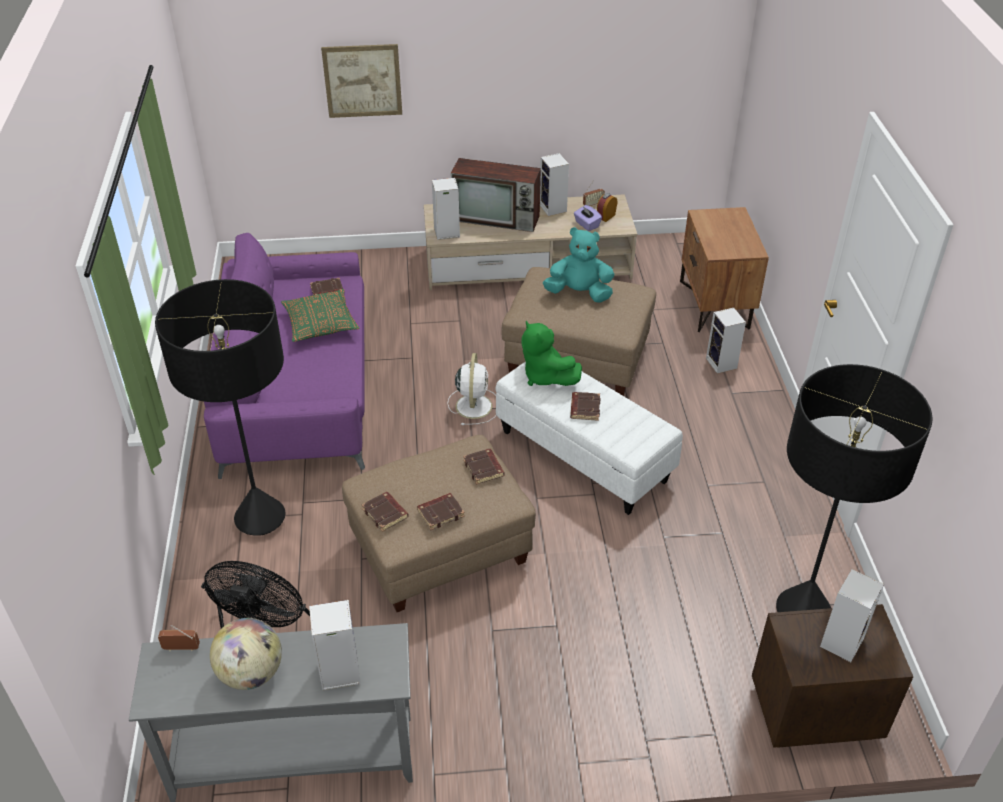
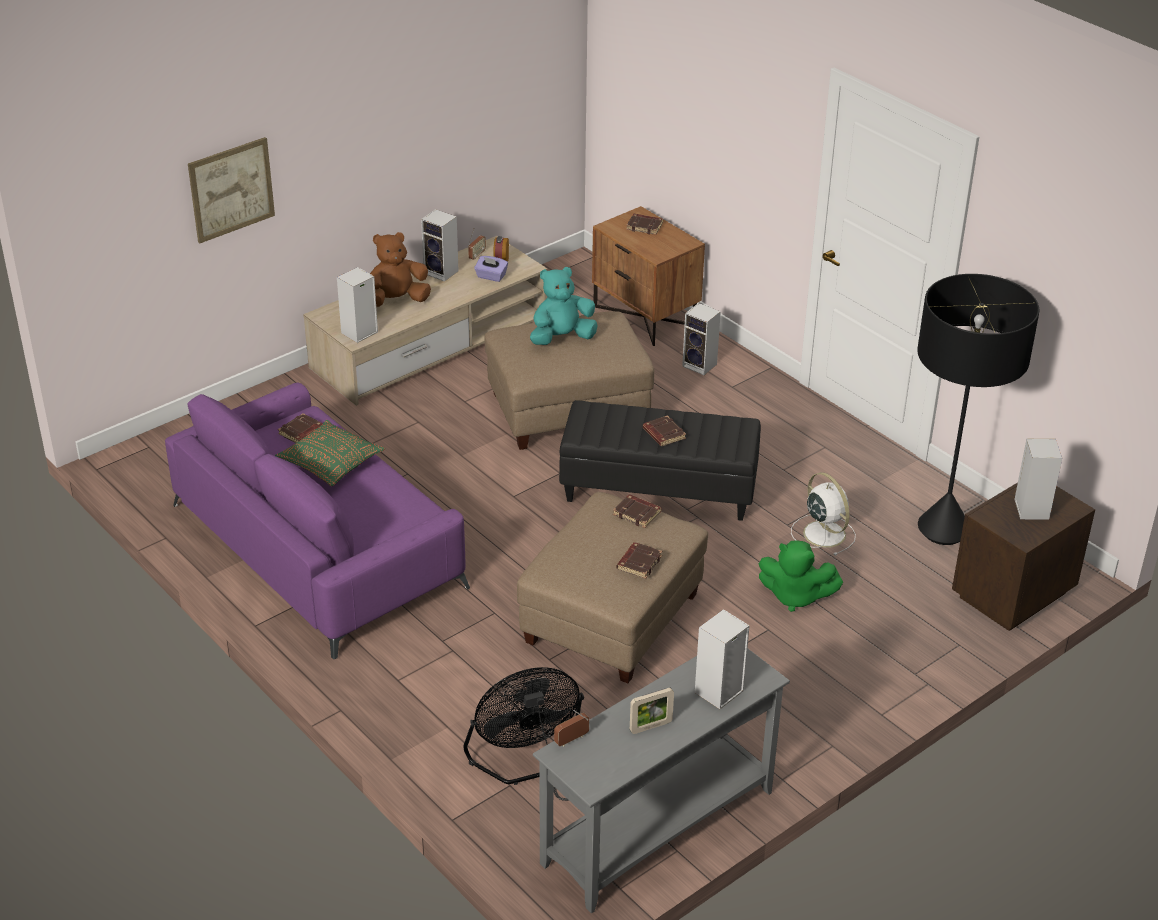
camera: 35 degrees left, 5 degrees down
black floor lamp [155,279,285,536] -> none
globe [210,618,282,690] -> picture frame [630,688,674,734]
brown book [362,492,409,532] -> brown book moved to [626,214,663,235]
white fan [447,353,496,425] -> white fan moved to [791,472,856,556]
television [451,158,541,232] -> brown plush toy [370,232,431,307]
white ottoman [495,361,683,515] -> black ottoman [559,400,761,521]
green plush toy [521,321,582,386] -> green plush toy moved to [759,540,843,612]

